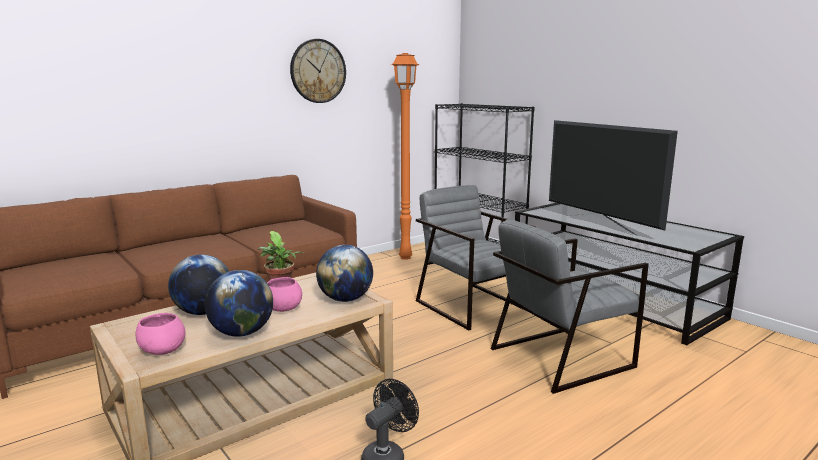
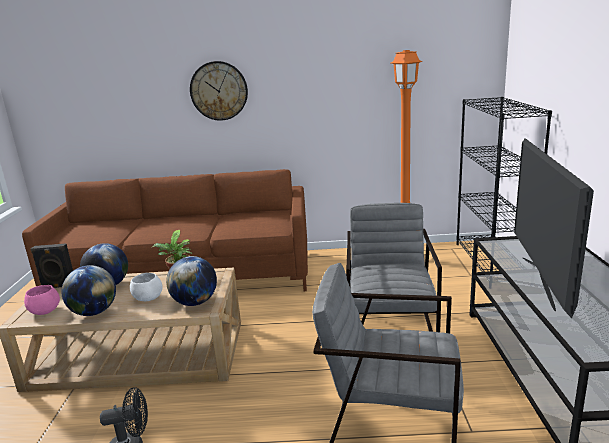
camera: 40 degrees right, 5 degrees up
pink bowl [267,277,302,312] -> white bowl [130,273,163,301]
wall clock [290,39,346,103] -> wall clock moved to [190,61,248,121]
none -> black speaker [30,244,73,288]

